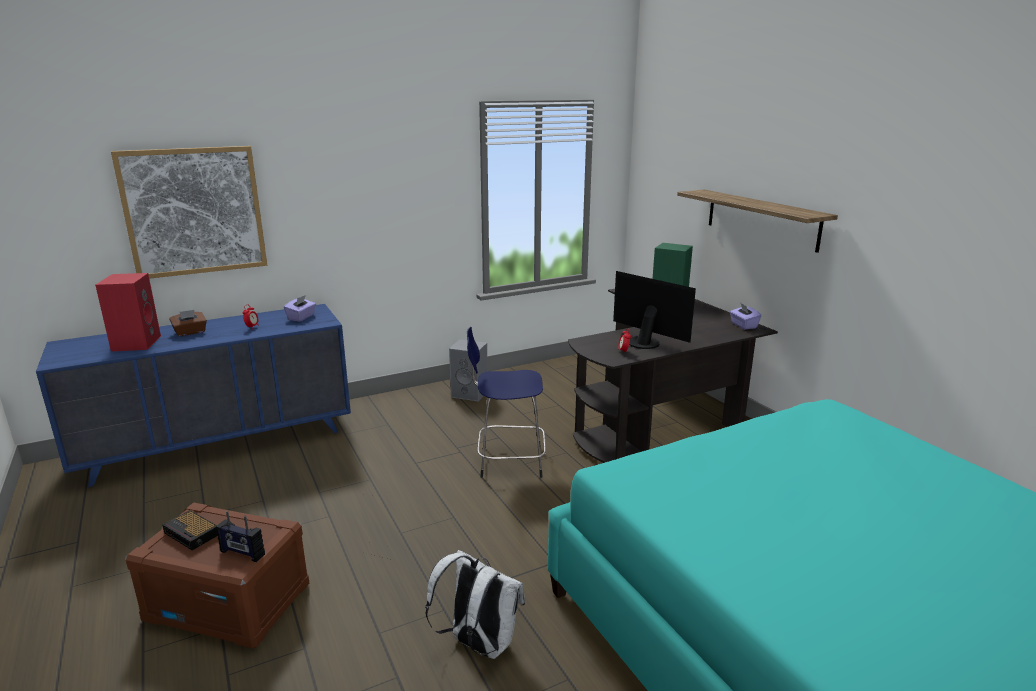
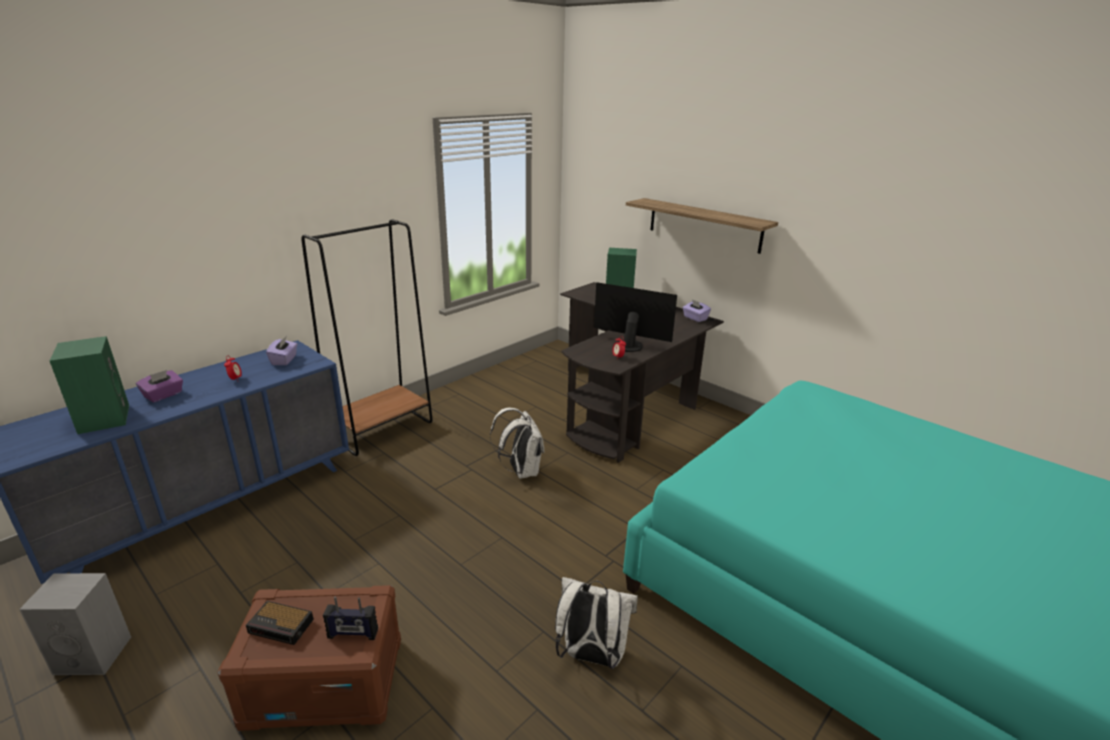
camera: 20 degrees left, 5 degrees up
red speaker [95,273,161,352] -> green speaker [49,336,129,434]
picture [111,146,267,279] -> none
brown tissue box [169,310,207,336] -> purple tissue box [136,370,183,403]
grey speaker [449,339,488,402] -> grey speaker moved to [19,573,131,675]
blue stool [467,327,546,478] -> white backpack [490,407,544,479]
none -> clothes rack [301,219,433,456]

